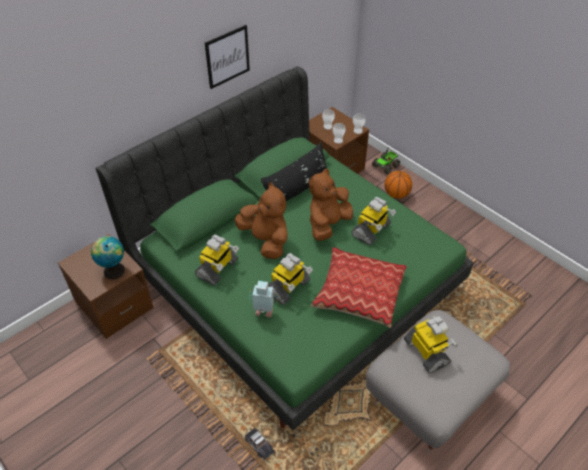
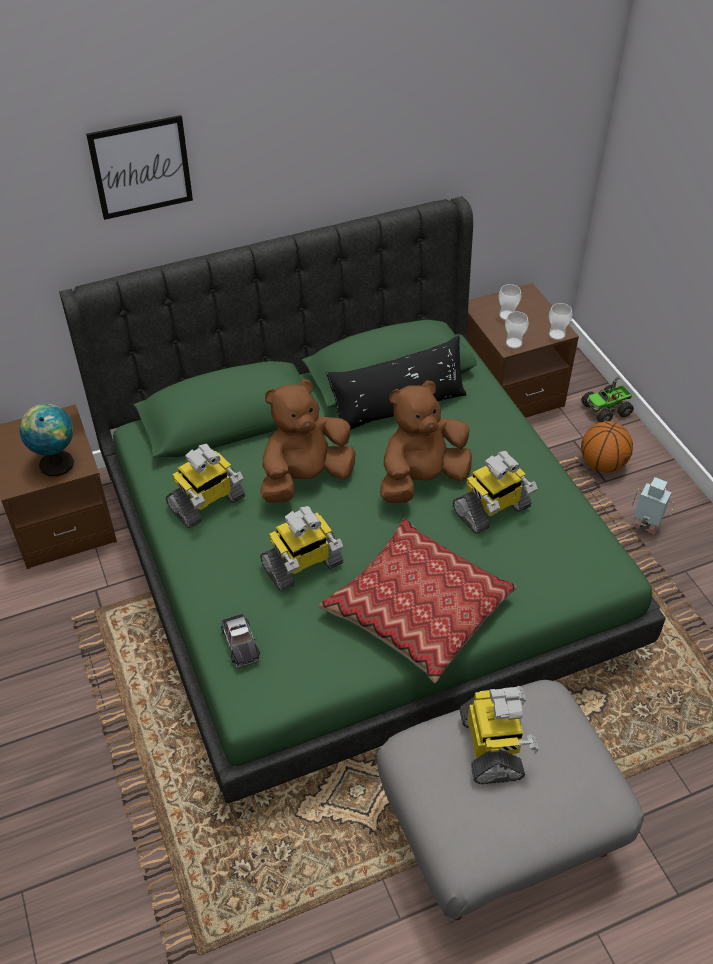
camera: 20 degrees right, 0 degrees up
picture [205,25,250,89] -> picture moved to [86,115,193,220]
brown plush toy [235,182,288,259] -> brown plush toy turned 105 degrees counterclockwise [260,379,356,503]
toy car [245,428,274,461] -> toy car moved to [221,614,260,669]
toy robot [249,281,278,317] -> toy robot moved to [632,477,674,534]

